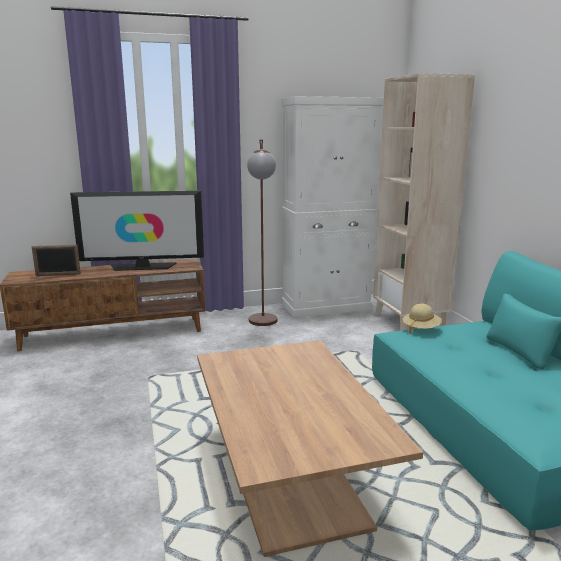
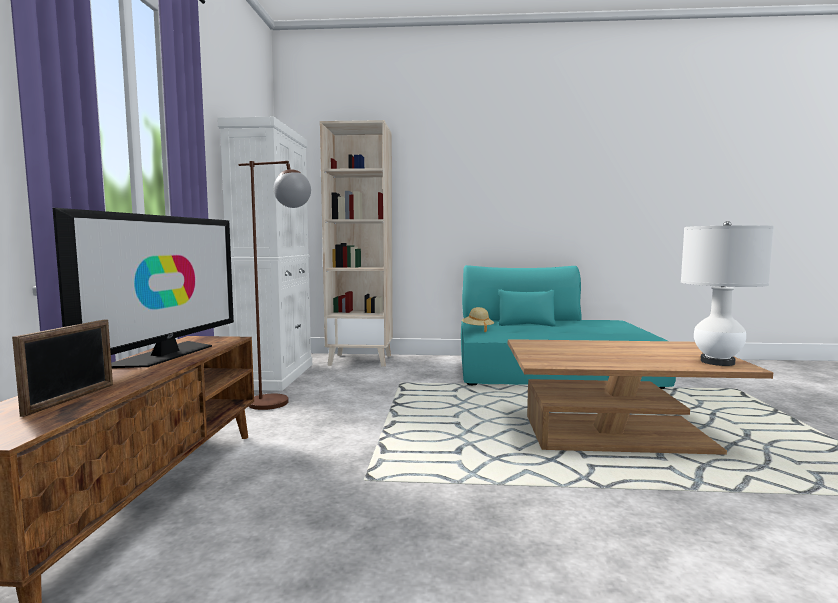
camera: 70 degrees left, 10 degrees down
none -> white table lamp [681,221,774,366]

